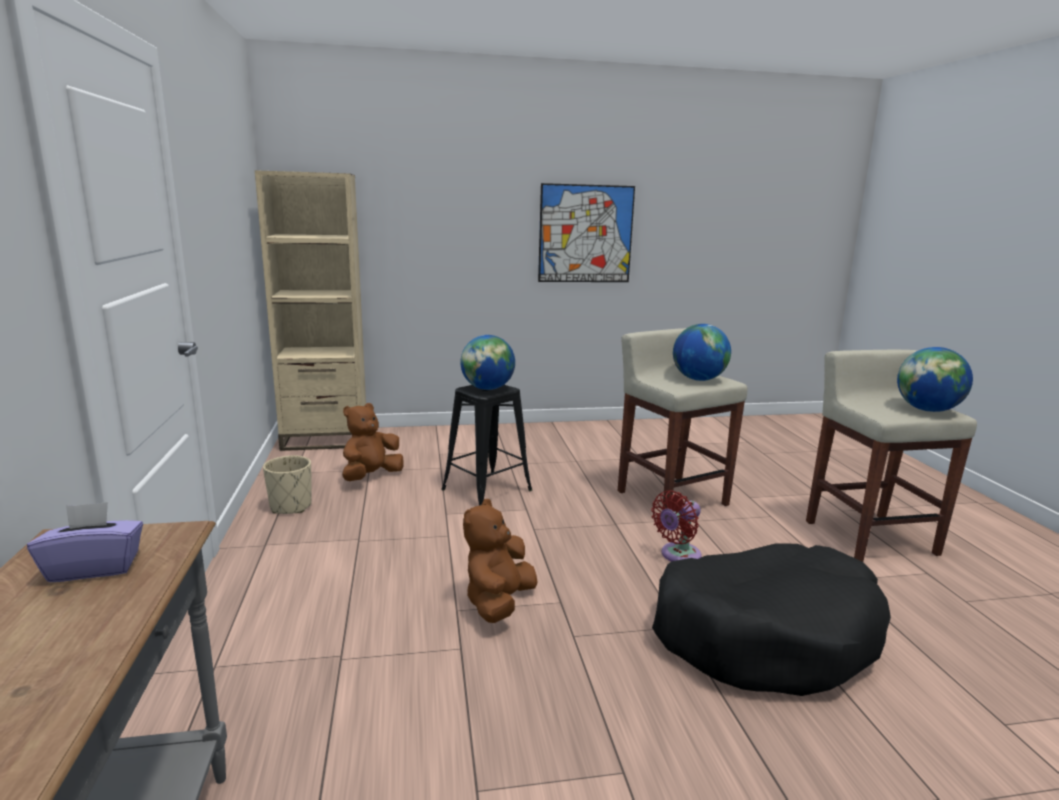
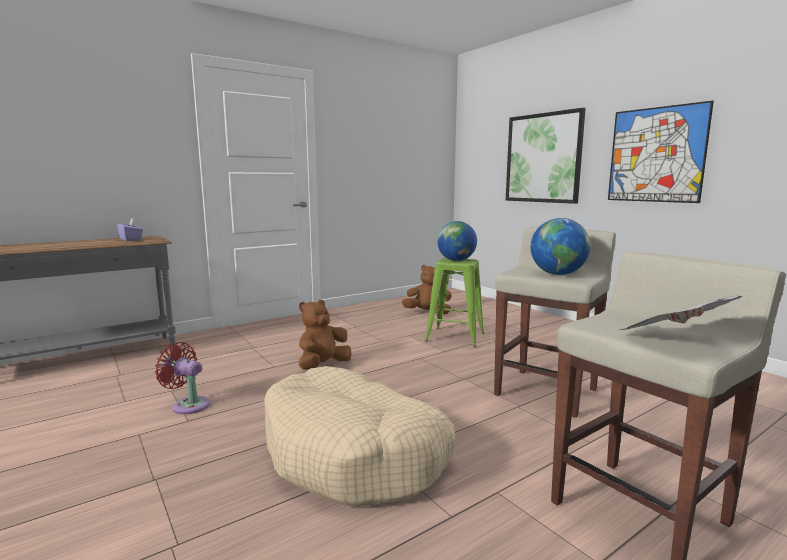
camera: 65 degrees right, 5 degrees down
beige bookcase [255,170,366,451] -> none
beige planter [263,455,312,514] -> none
black stool [441,385,532,506] -> green stool [425,258,484,347]
brown plush toy [463,499,538,623] -> brown plush toy turned 45 degrees counterclockwise [299,300,352,370]
red fan [651,491,702,561] -> red fan moved to [155,342,210,414]
black dog bed [652,543,891,696] -> beige dog bed [264,366,455,506]
globe [897,347,973,412] -> newspaper [620,294,742,330]
none -> picture [506,108,586,204]

